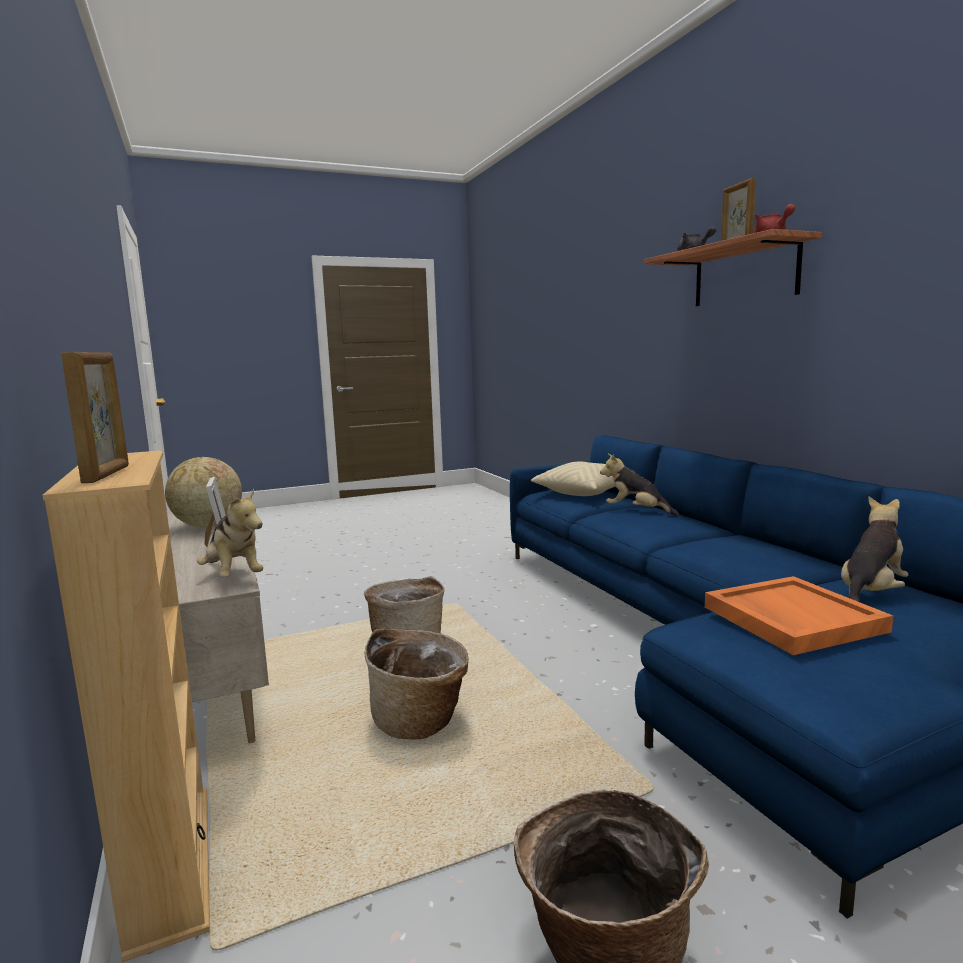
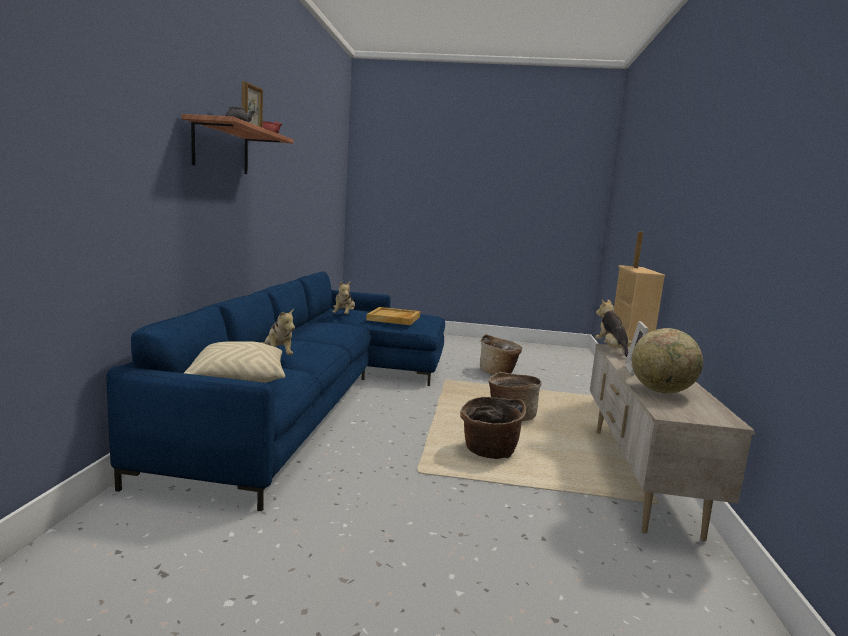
camera: 150 degrees left, 0 degrees up
orange tray [705,576,893,655] -> beige tray [366,307,420,325]
plush toy [841,497,908,602] -> plush toy turned 75 degrees counterclockwise [332,281,355,314]

